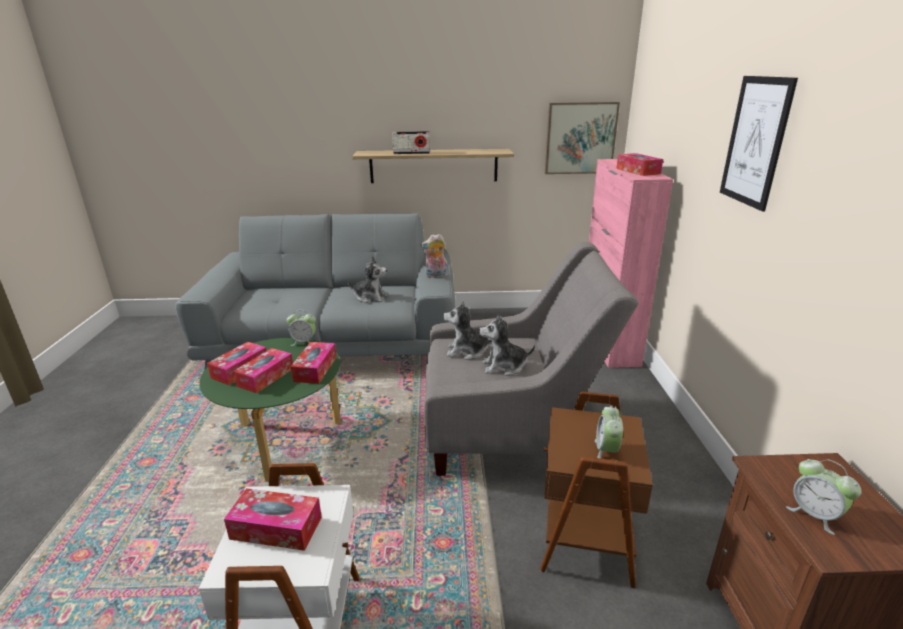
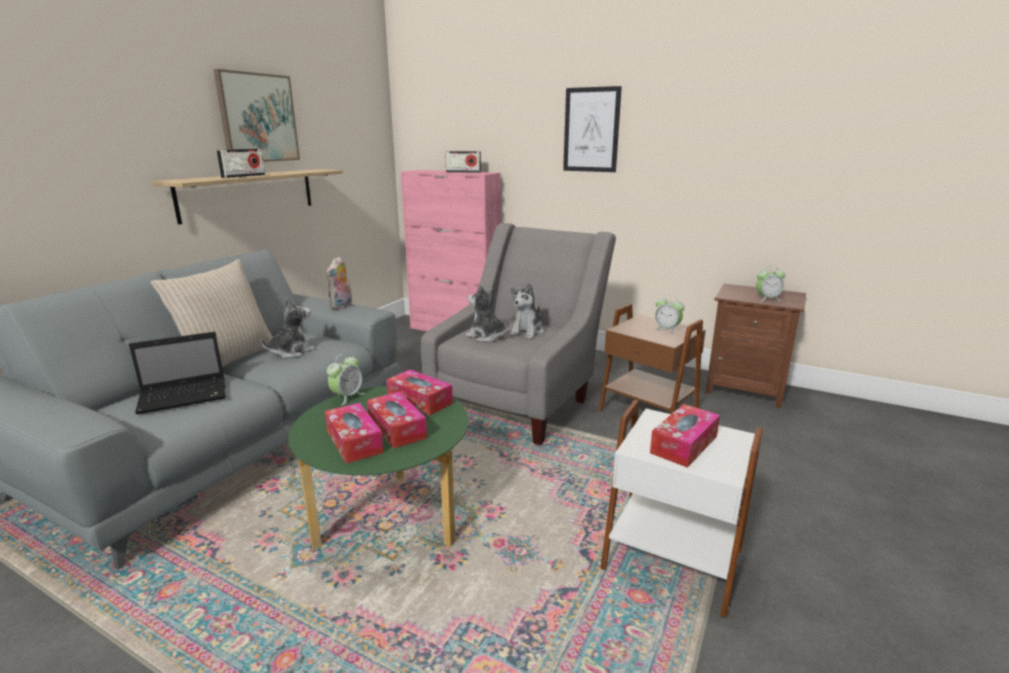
camera: 60 degrees left, 5 degrees down
plush toy [443,301,492,360] -> plush toy turned 90 degrees clockwise [465,285,510,342]
picture [545,102,620,174] -> picture moved to [213,69,300,162]
tissue box [616,153,663,176] -> radio [445,151,481,173]
none -> laptop [129,332,226,415]
none -> beige pillow [151,259,273,367]

